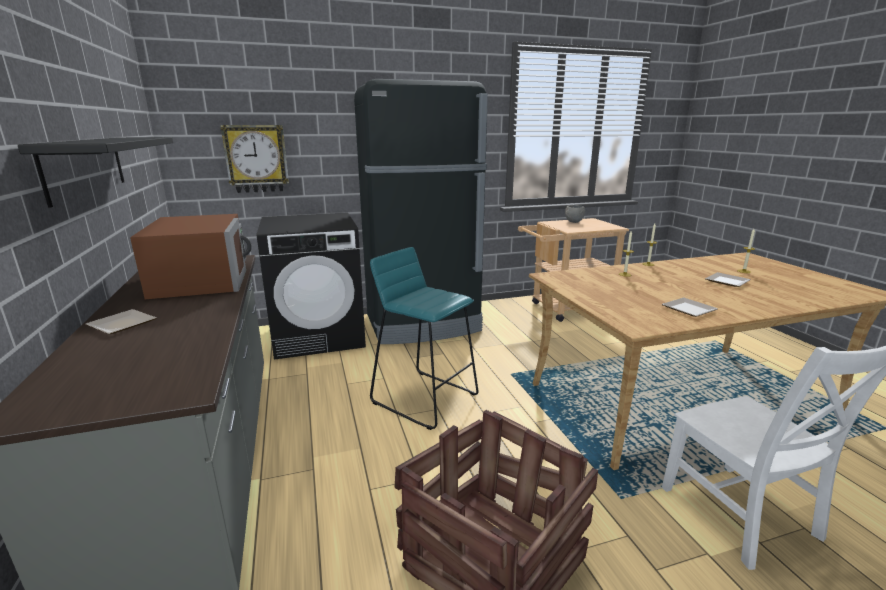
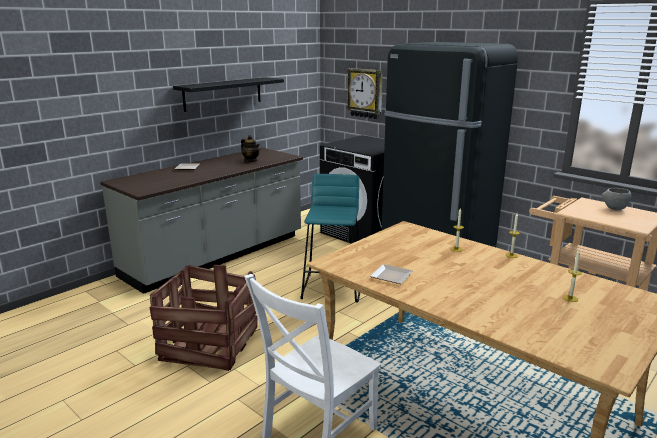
camera: 60 degrees right, 0 degrees up
brown microwave [130,214,252,299] -> teapot [241,135,260,162]
plate [705,272,751,287] -> none

